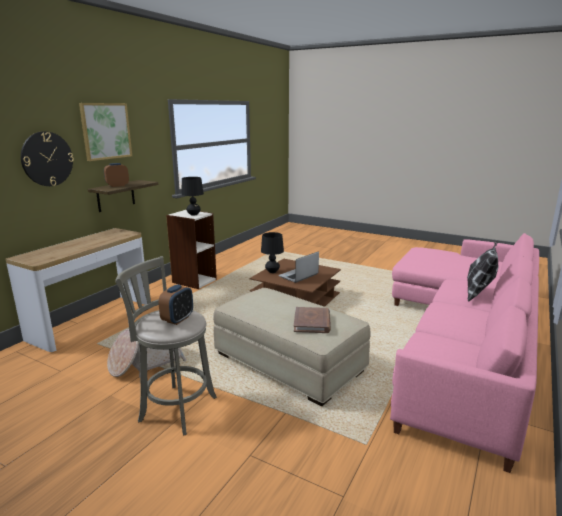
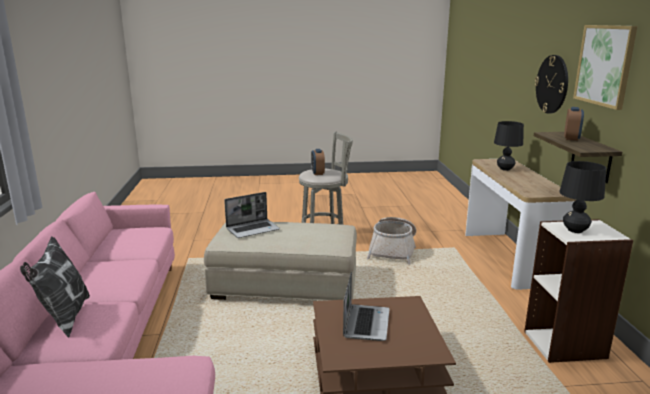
camera: 145 degrees right, 0 degrees up
black table lamp [261,232,284,273] -> black table lamp moved to [494,121,524,171]
brown book [294,307,331,333] -> laptop [224,192,280,238]

